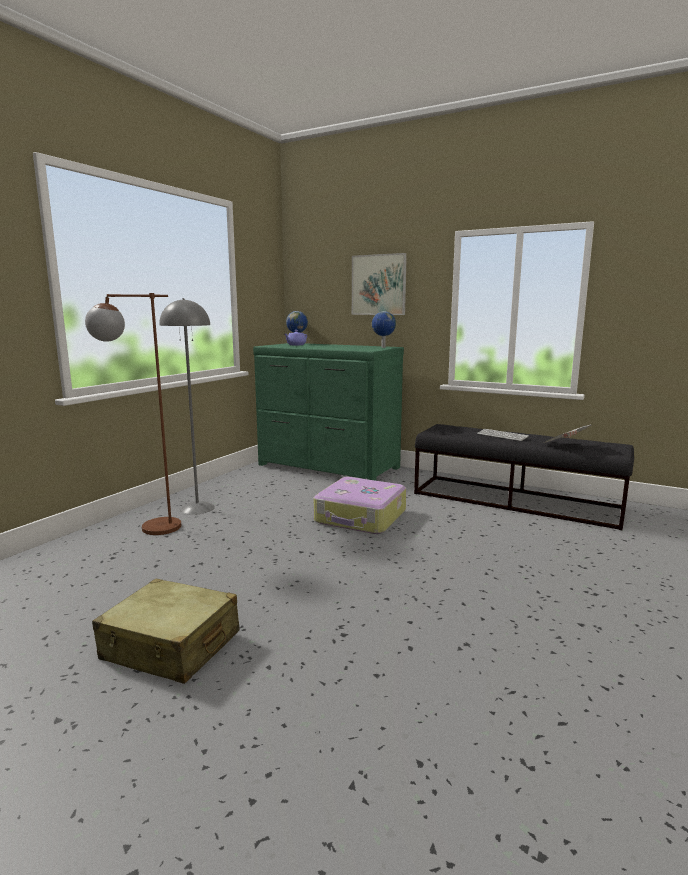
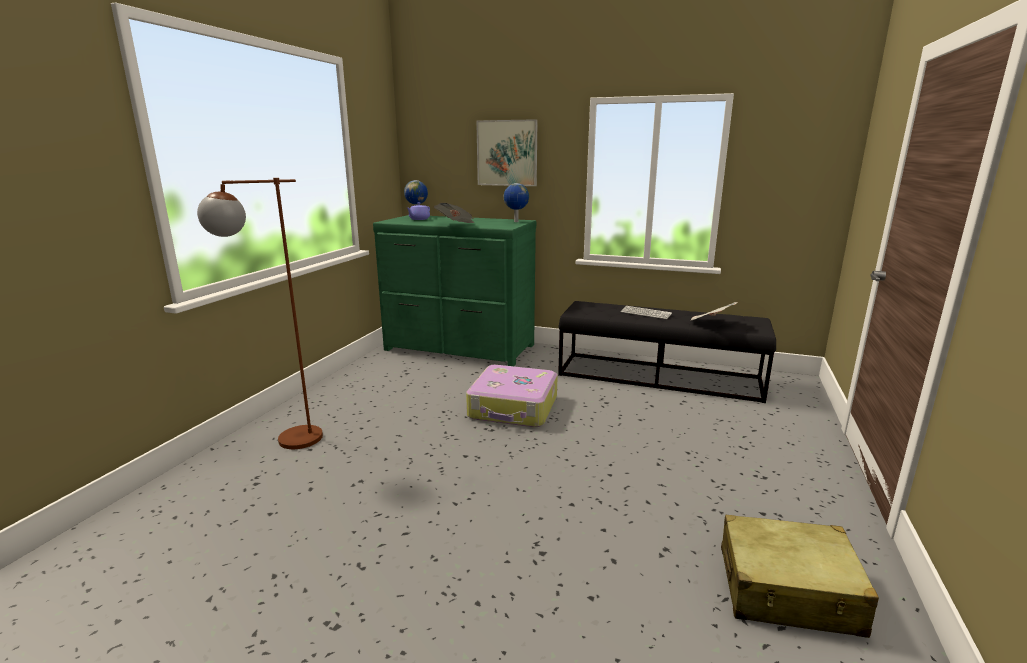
camera: 10 degrees left, 5 degrees up
beige suitcase [92,578,240,684] -> beige suitcase moved to [721,515,879,638]
grey floor lamp [159,298,215,515] -> none
none -> newspaper [434,203,474,223]

